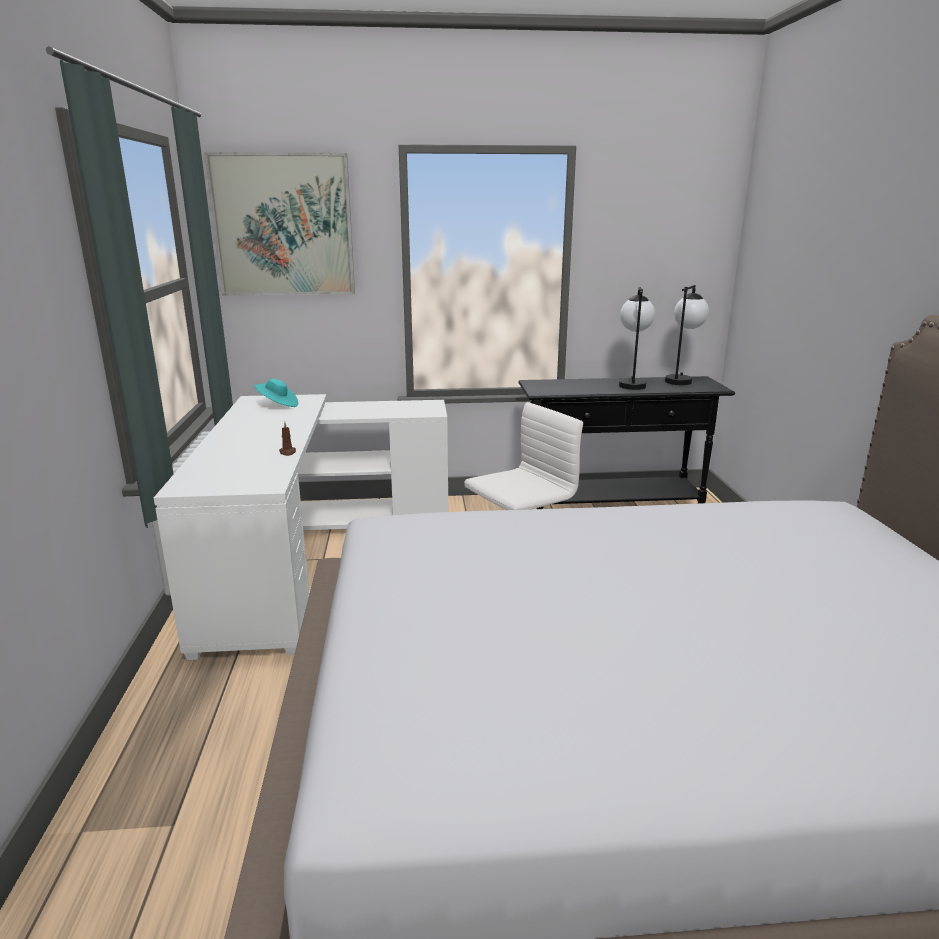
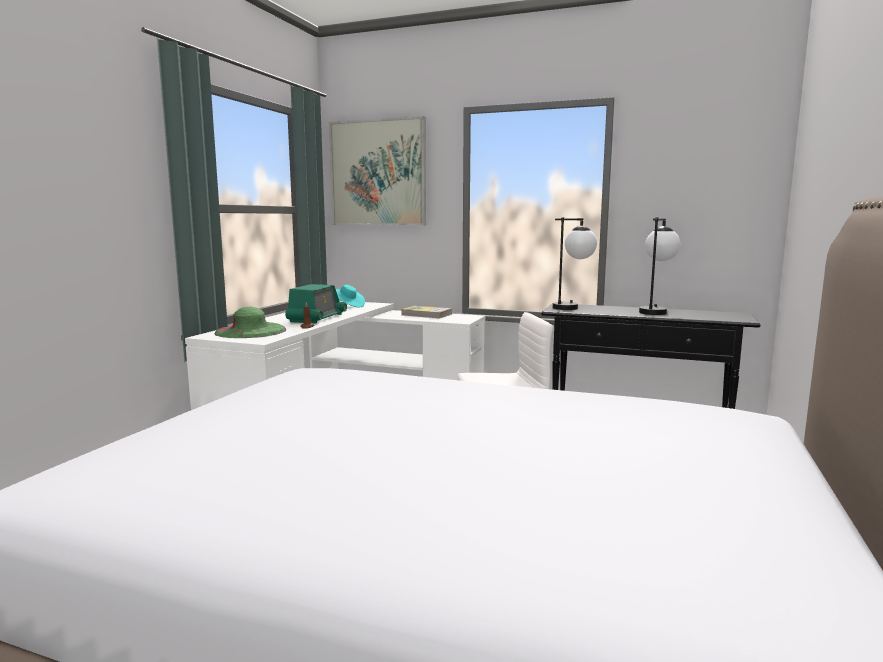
camera: 25 degrees right, 10 degrees down
table lamp [665,285,709,385] -> table lamp moved to [553,217,597,310]
none -> green hat [214,307,286,338]
none -> radio [285,284,347,324]
none -> book [401,306,452,319]

